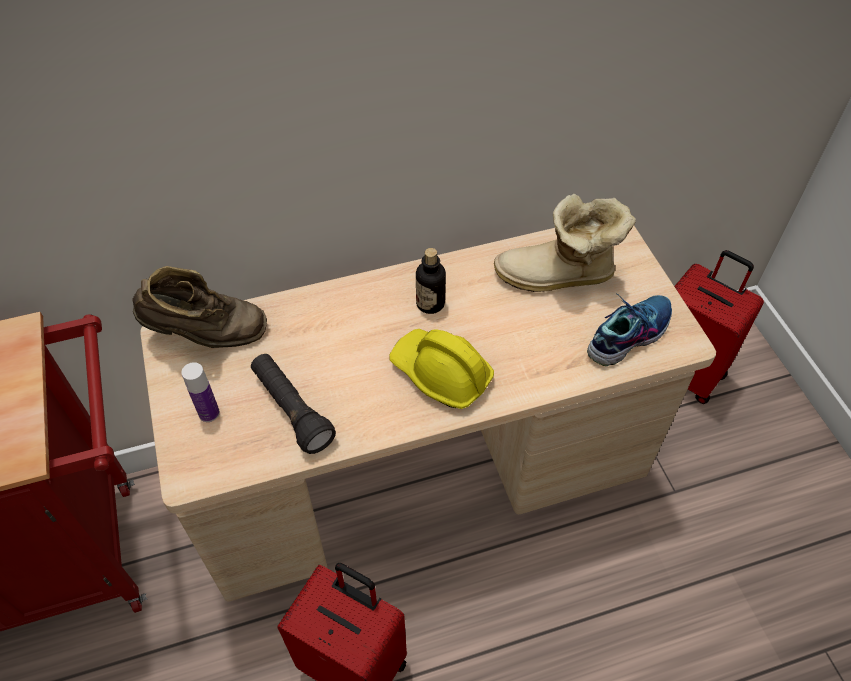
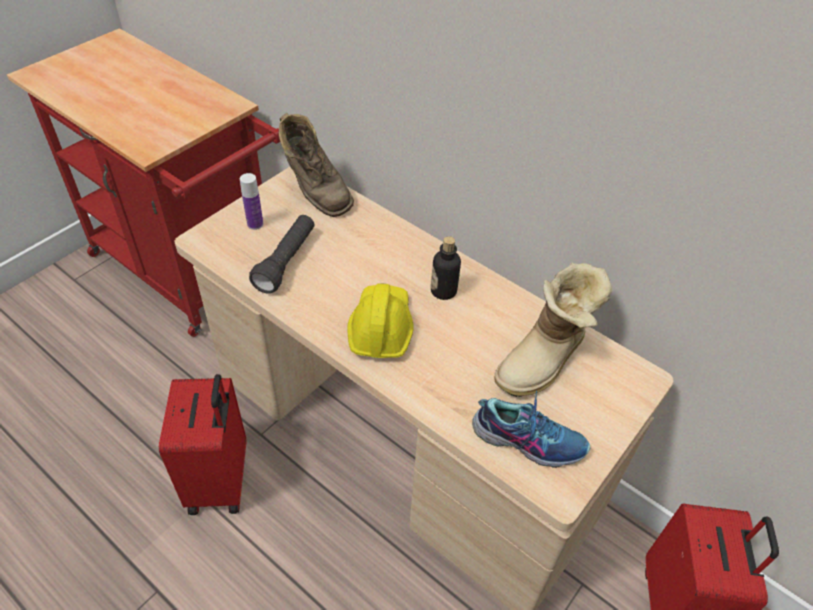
camera: 55 degrees right, 5 degrees down
boot [494,194,636,292] -> boot turned 105 degrees counterclockwise [494,263,612,397]

